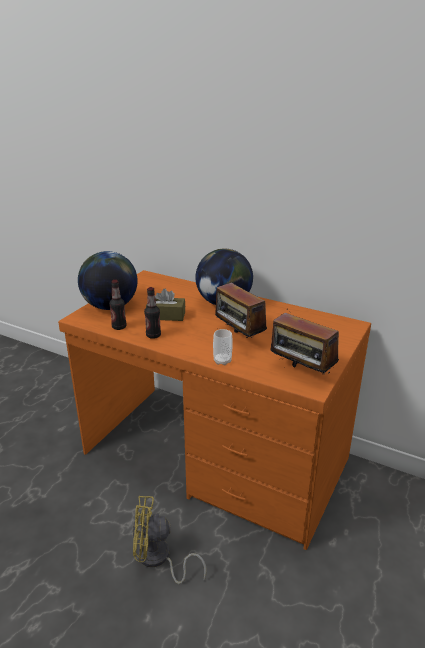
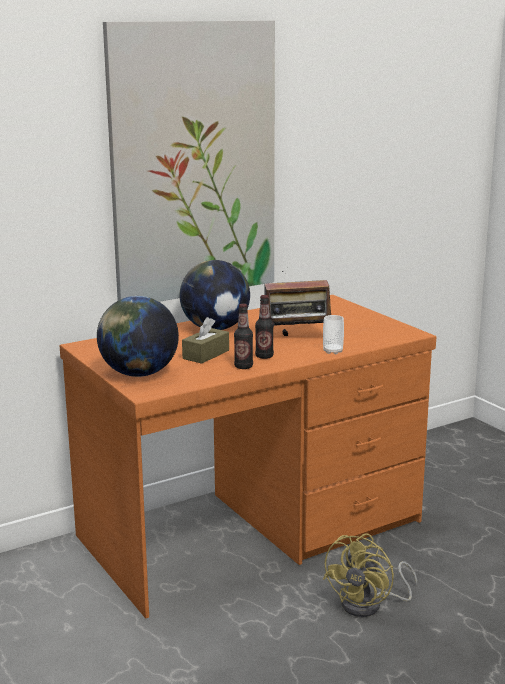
camera: 60 degrees left, 10 degrees down
bottle [109,280,127,330] -> bottle moved to [255,295,274,359]
radio [271,306,339,374] -> none
none -> picture [103,20,275,302]

